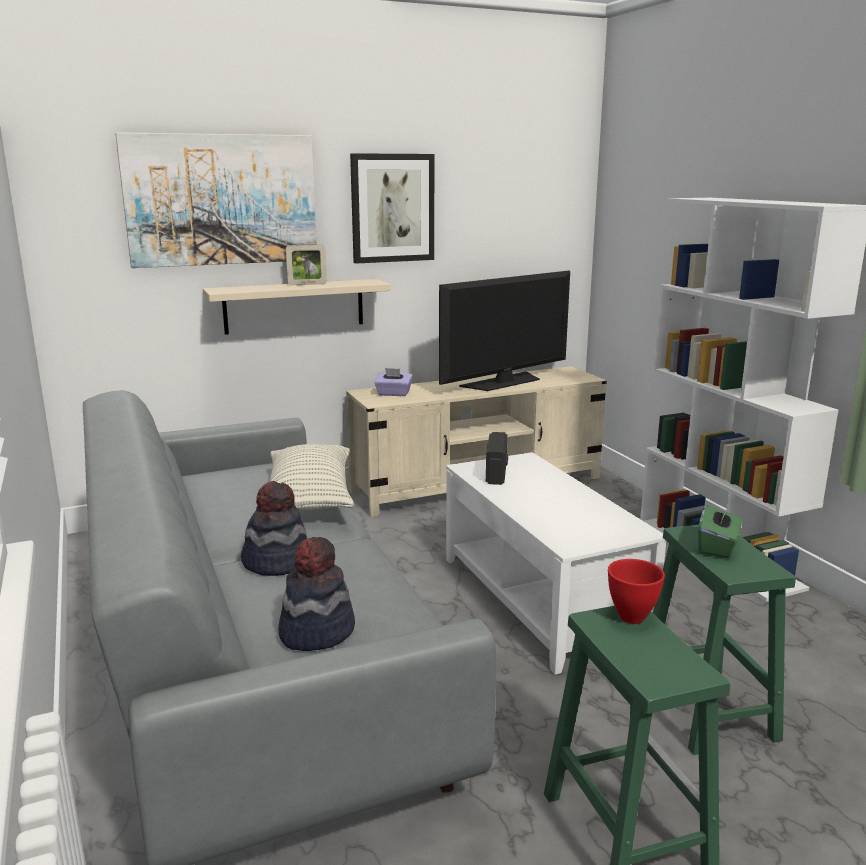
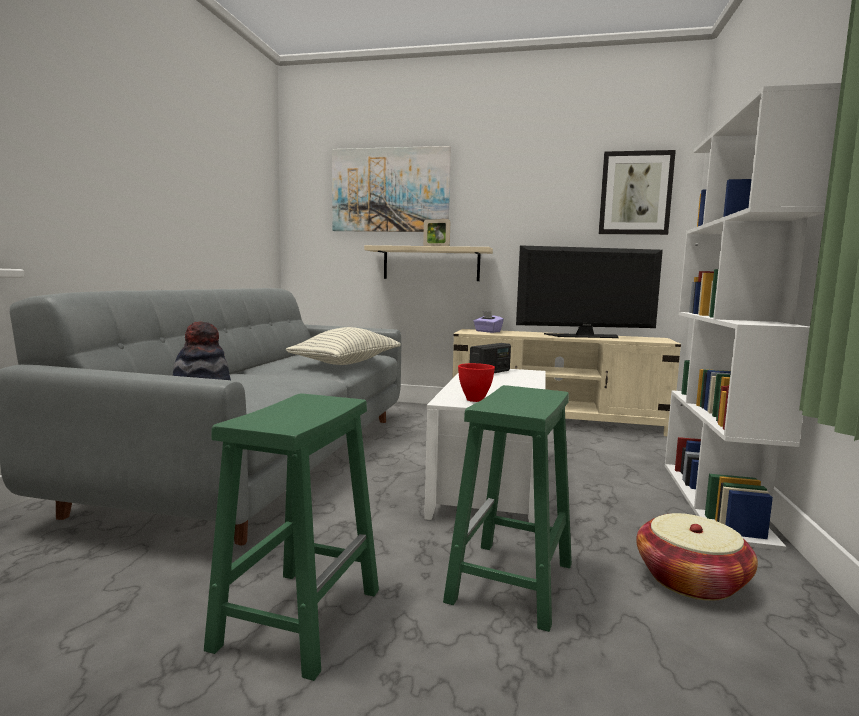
camera: 35 degrees right, 10 degrees down
hat [241,481,307,576] -> none
picture [350,153,434,264] -> picture moved to [599,150,676,235]
red bowl [608,559,665,624] -> red bowl moved to [458,363,495,402]
green tissue box [698,503,742,558] -> none
none -> basket [636,513,758,601]

